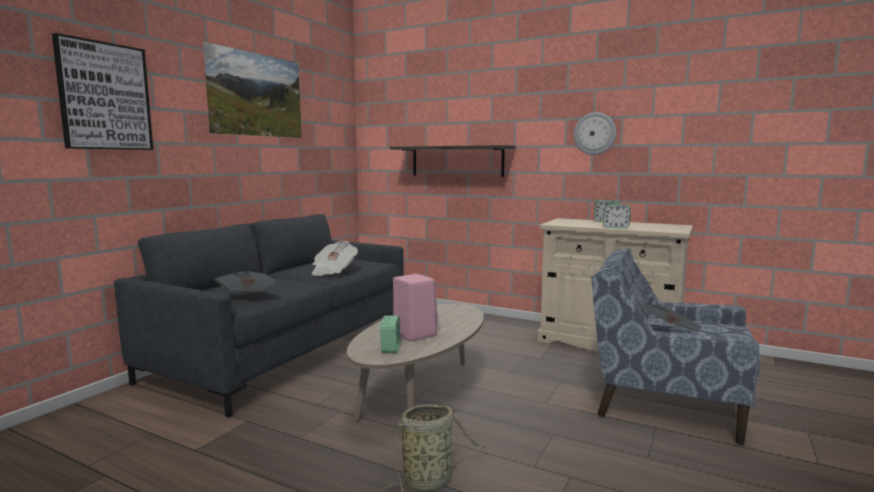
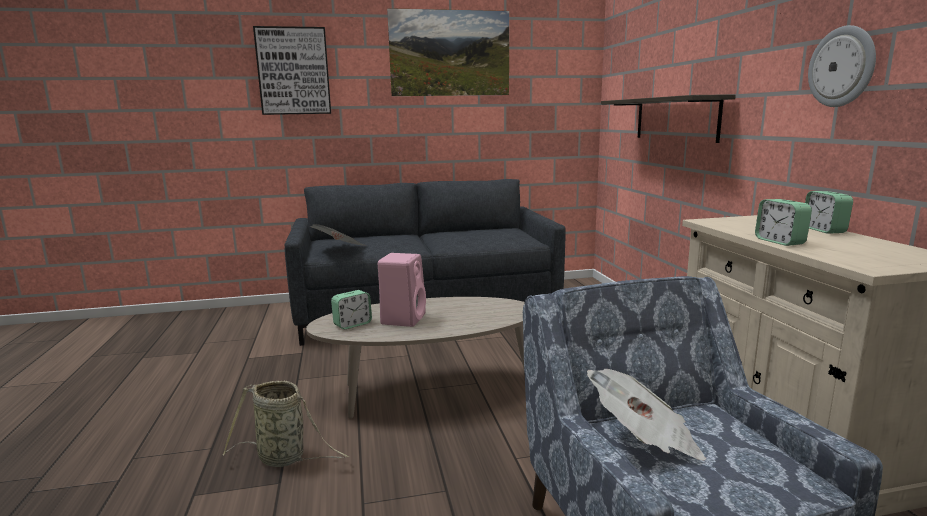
camera: 50 degrees right, 5 degrees up
newspaper [312,241,358,276] -> none

